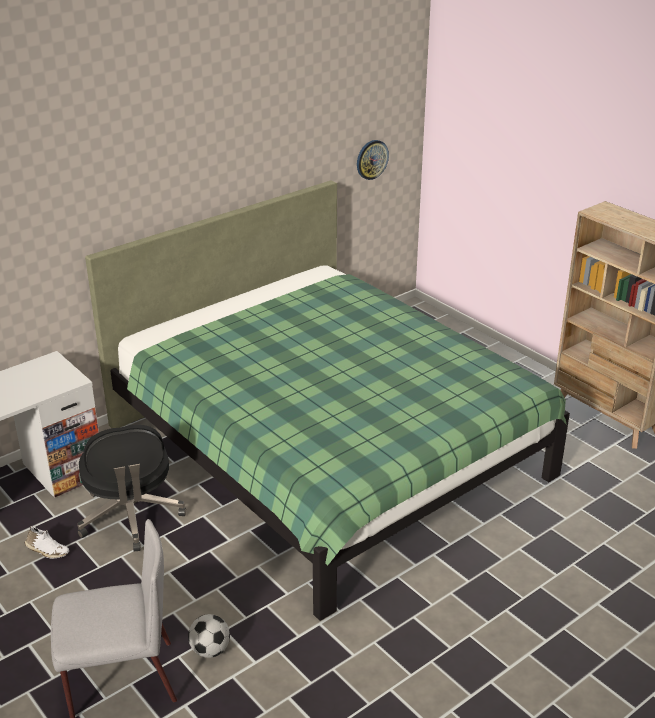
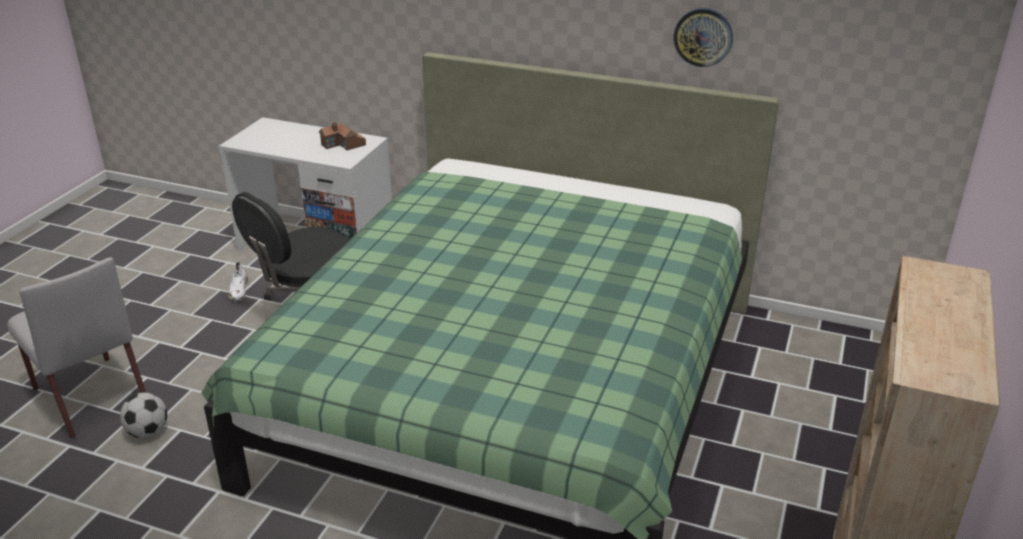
camera: 60 degrees right, 0 degrees up
wall clock [357,140,389,180] -> wall clock moved to [674,8,733,67]
none -> toy house [319,122,366,150]

